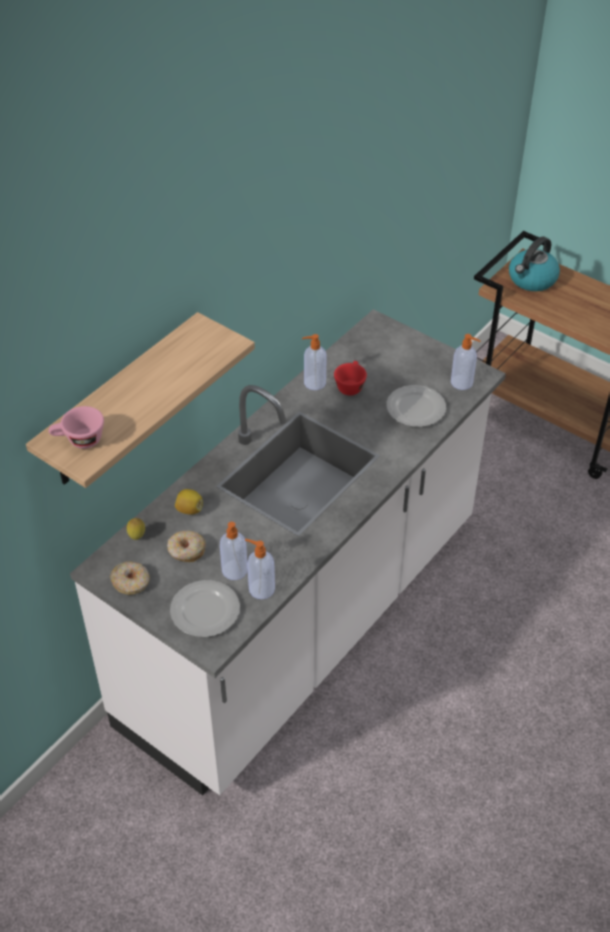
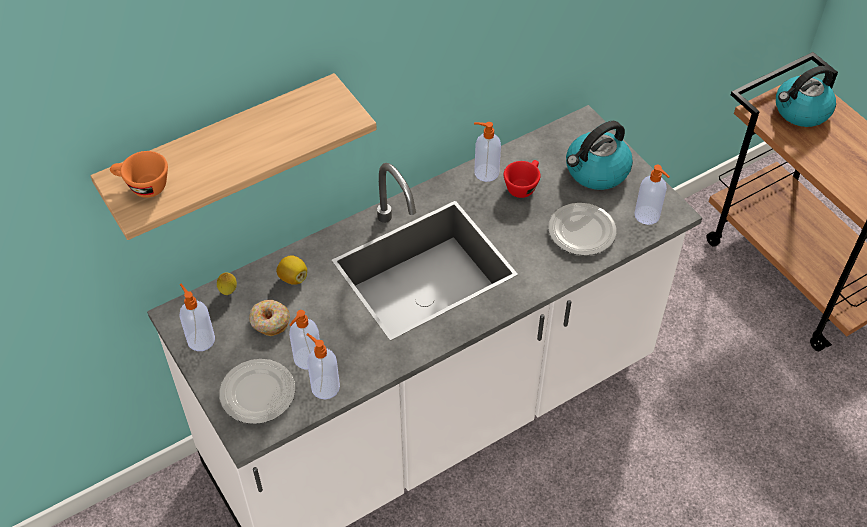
camera: 20 degrees right, 5 degrees up
pink cup [49,406,104,449] -> orange cup [110,151,168,198]
donut [110,561,150,595] -> soap dispenser [179,284,215,351]
none -> kettle [566,121,633,190]

